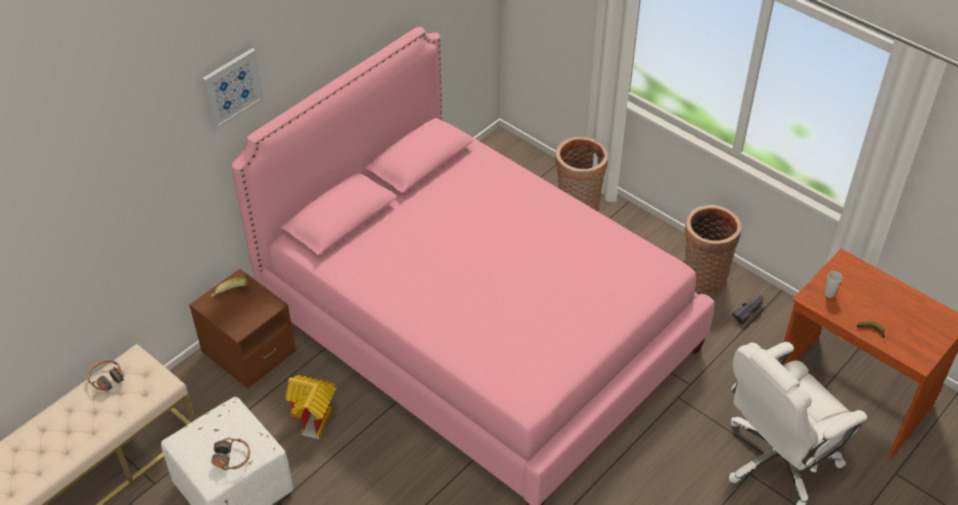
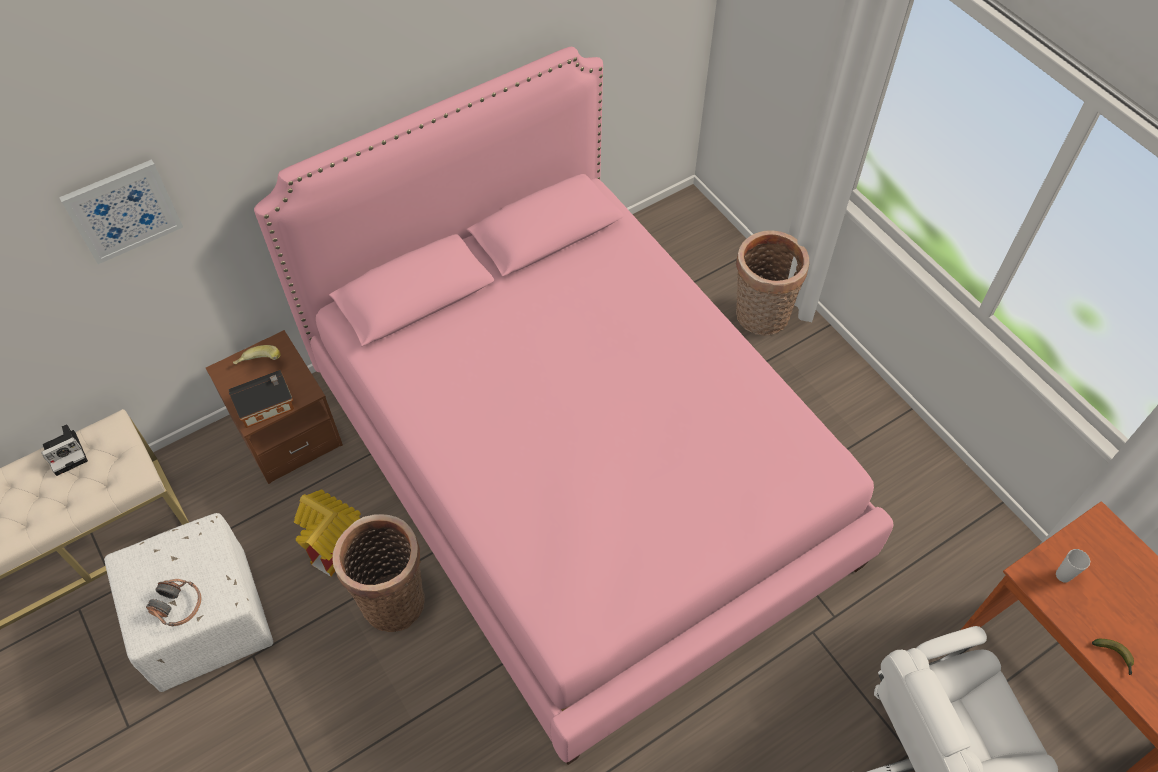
camera: 15 degrees right, 10 degrees up
headphones [87,360,124,392] -> camera [41,424,88,476]
picture [202,48,264,130] -> picture moved to [59,159,183,264]
basket [684,205,741,294] -> basket moved to [333,514,425,632]
black shoe [732,295,764,325] -> none
none -> toy house [229,370,294,428]

